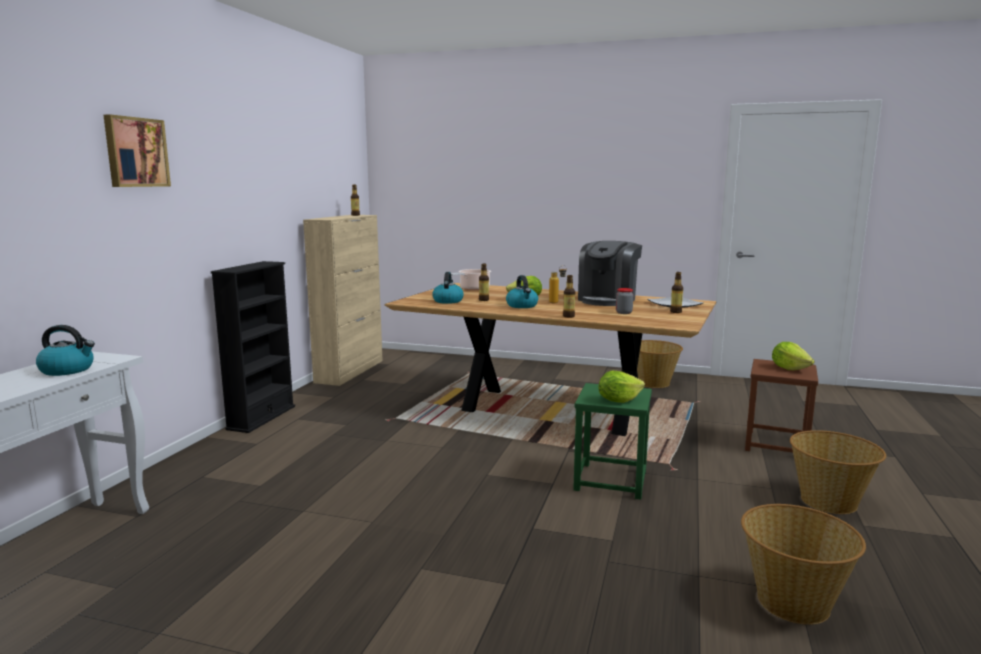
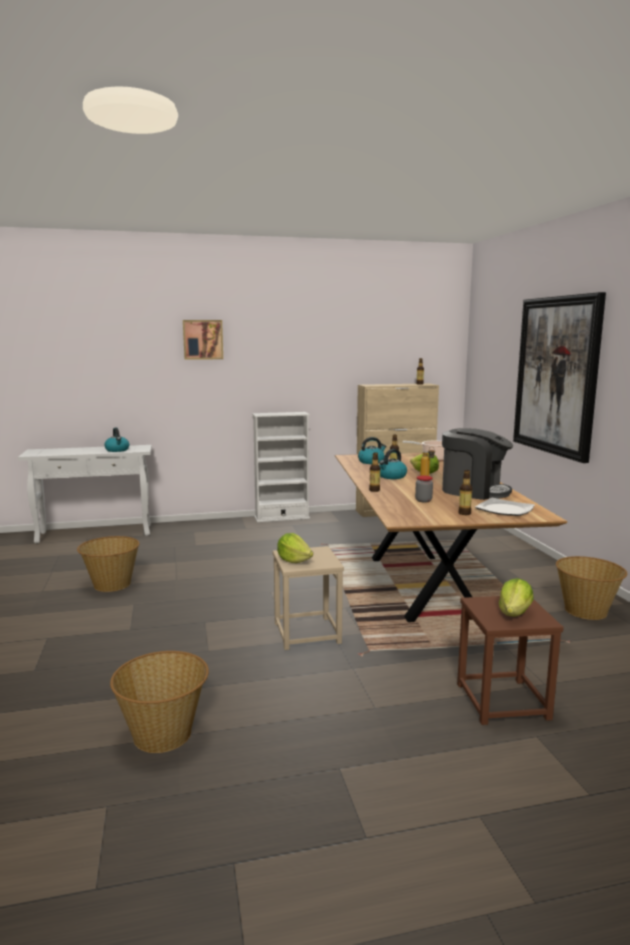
camera: 60 degrees right, 0 degrees up
black bookcase [211,261,295,433] -> white bookcase [252,412,310,523]
green stool [573,383,652,500] -> beige stool [273,546,344,650]
coffee machine [578,241,642,306] -> coffee machine turned 150 degrees counterclockwise [442,428,513,500]
basket [790,430,886,514] -> basket moved to [77,536,139,592]
none -> picture [513,292,606,463]

